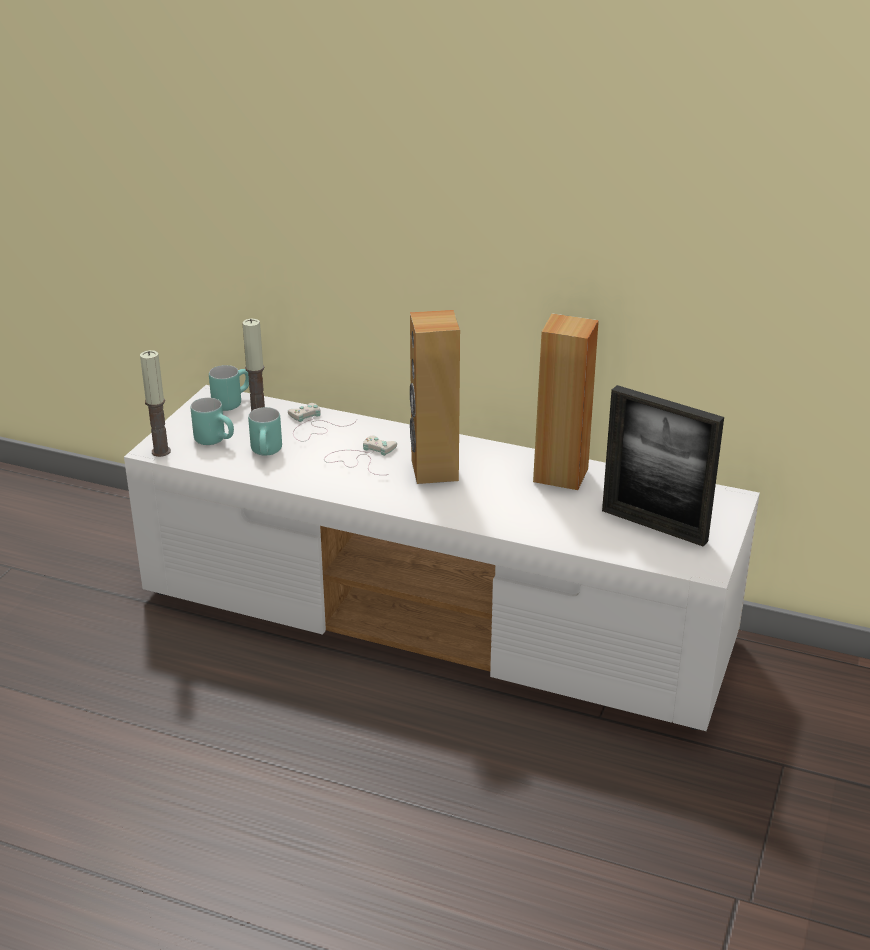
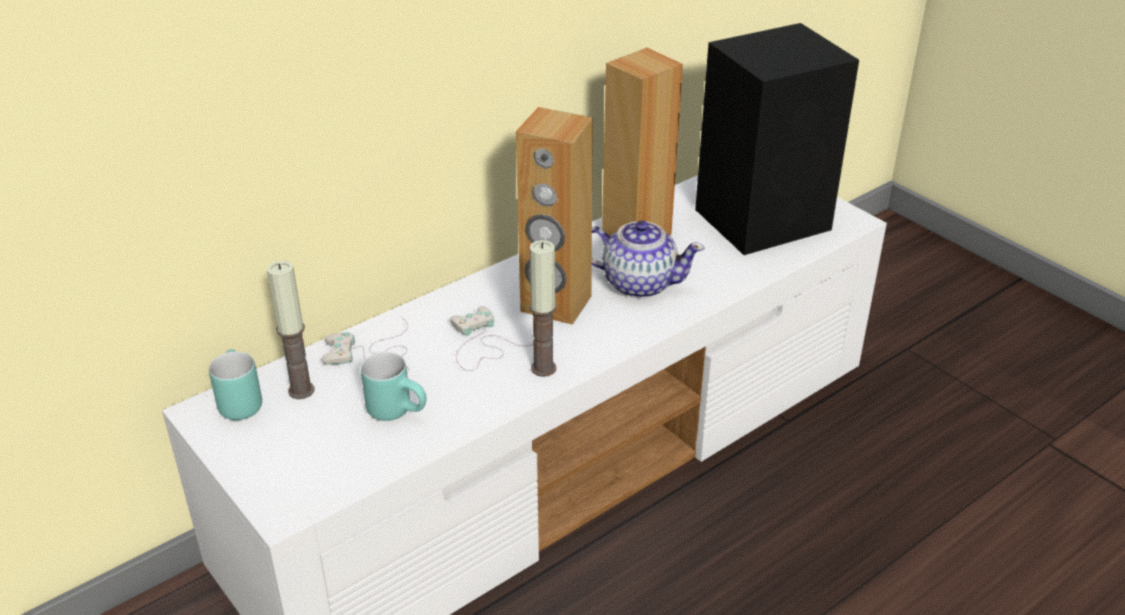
camera: 60 degrees left, 5 degrees up
candle [140,350,171,457] -> candle moved to [529,240,556,377]
turquoise mug [191,398,234,445] -> none
picture frame [602,385,724,547] -> black speaker [695,23,859,255]
none -> teapot [592,221,705,298]

